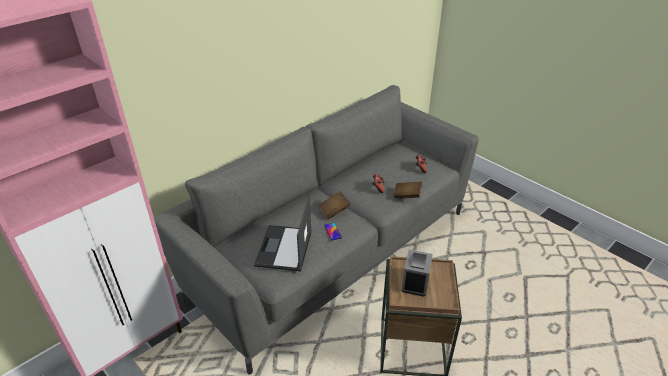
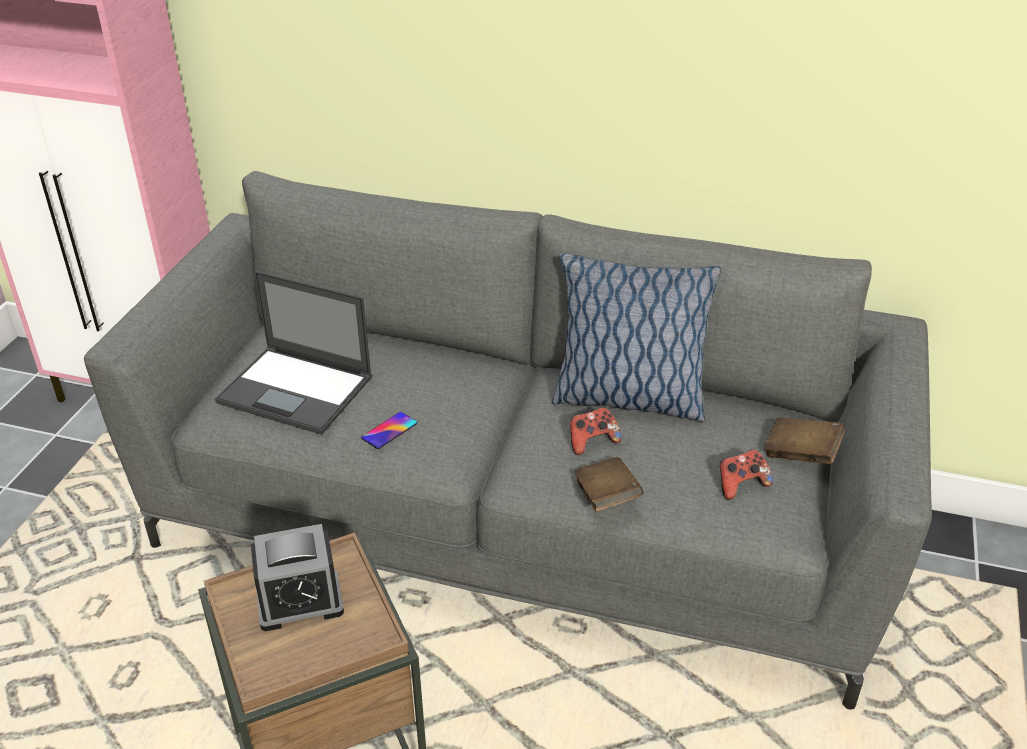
camera: 60 degrees right, 0 degrees up
laptop [254,196,312,271] -> laptop turned 135 degrees counterclockwise [215,271,372,435]
brown book [318,191,351,220] -> brown book moved to [763,417,845,464]
none -> pillow [552,253,721,422]

